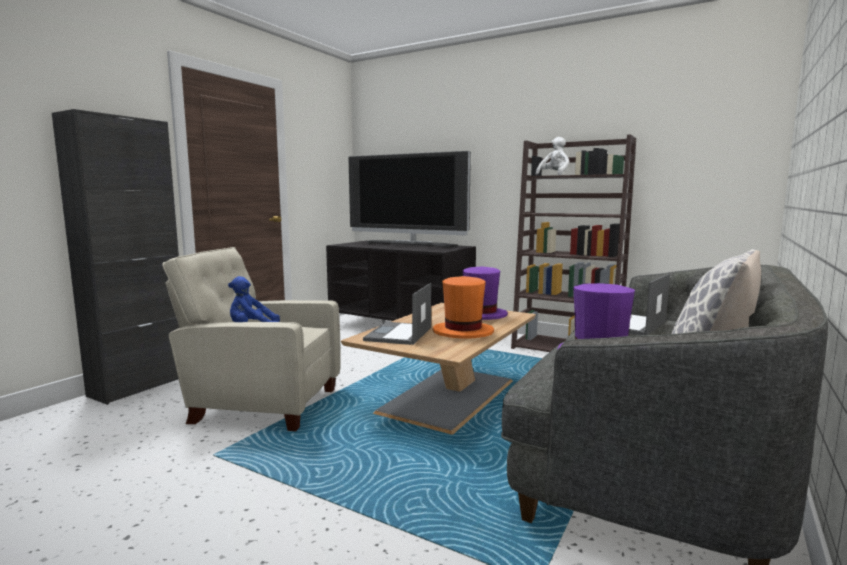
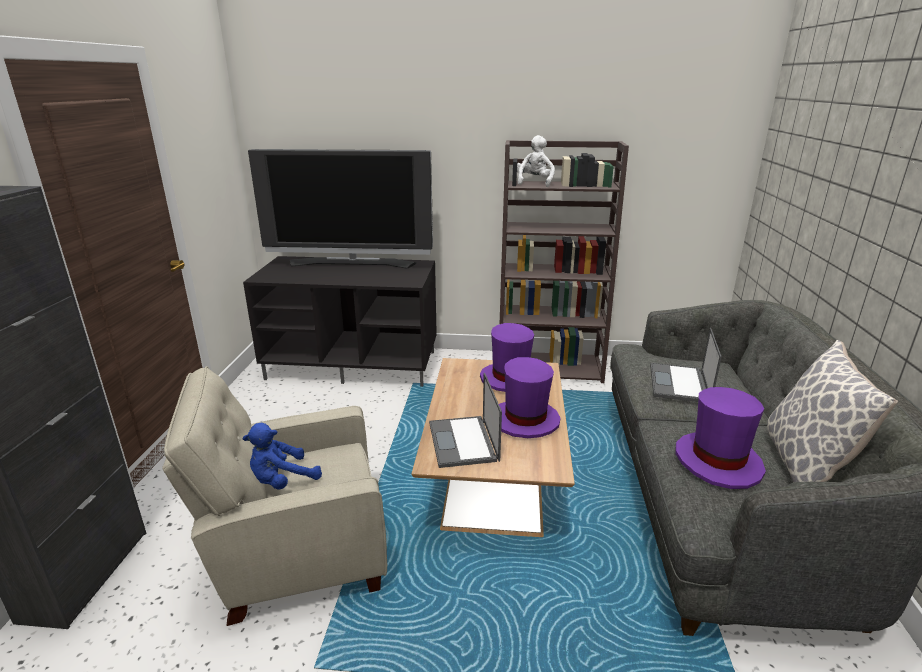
camera: 25 degrees left, 15 degrees up
orange hat [433,276,494,339] -> purple hat [499,357,561,438]

